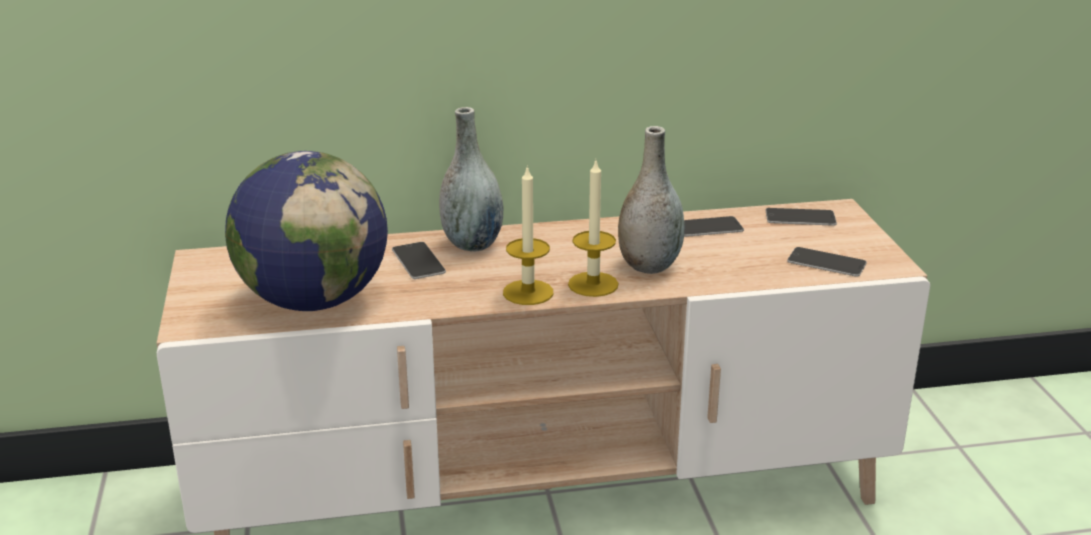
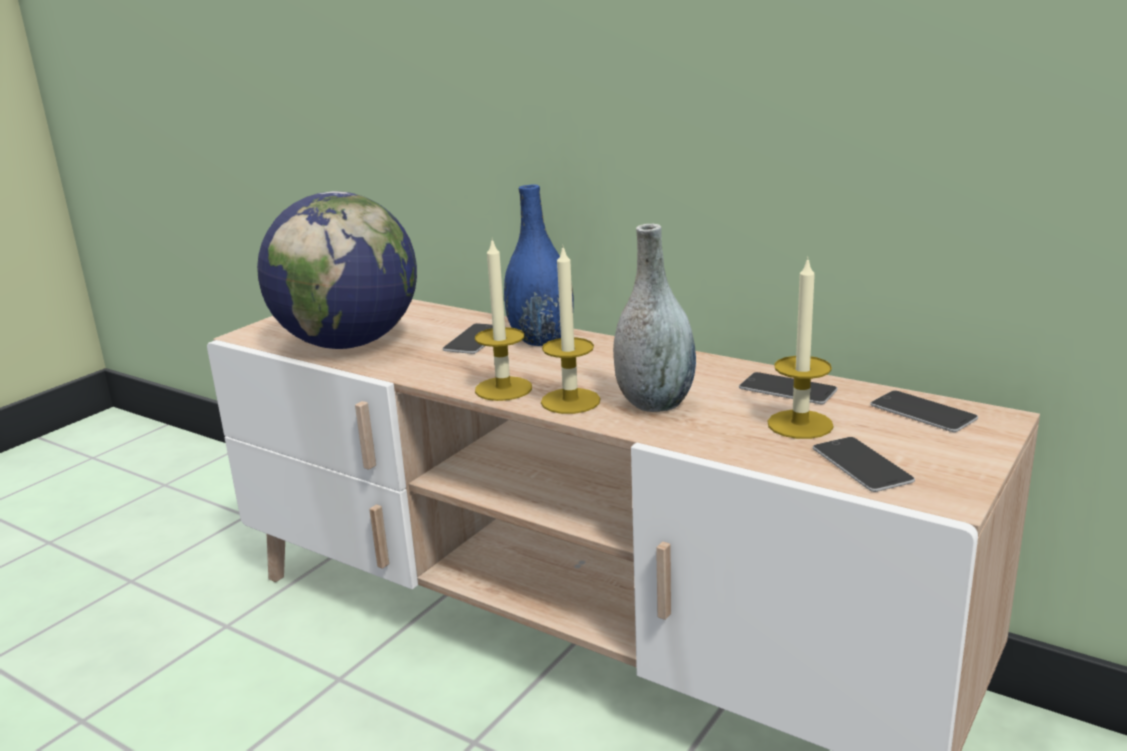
camera: 45 degrees right, 5 degrees down
grey vase [439,107,503,251] -> blue vase [504,184,574,346]
none -> candle [768,256,833,439]

